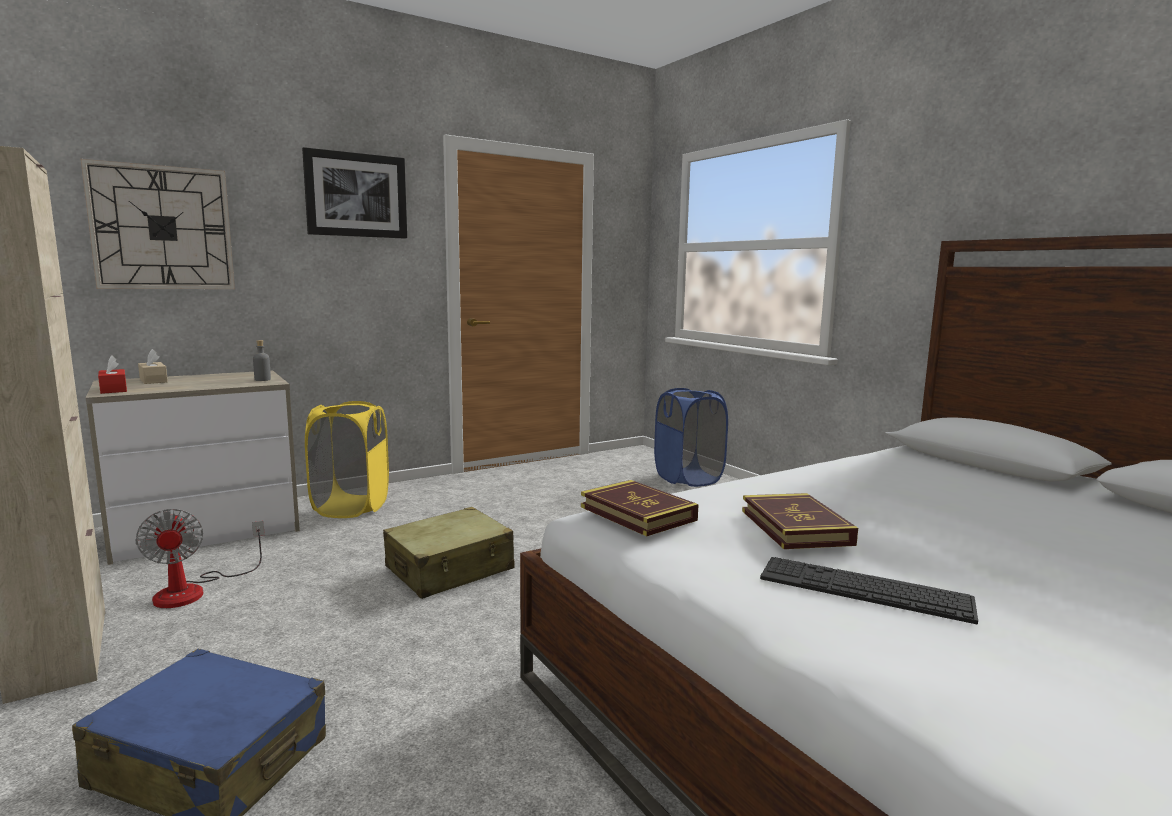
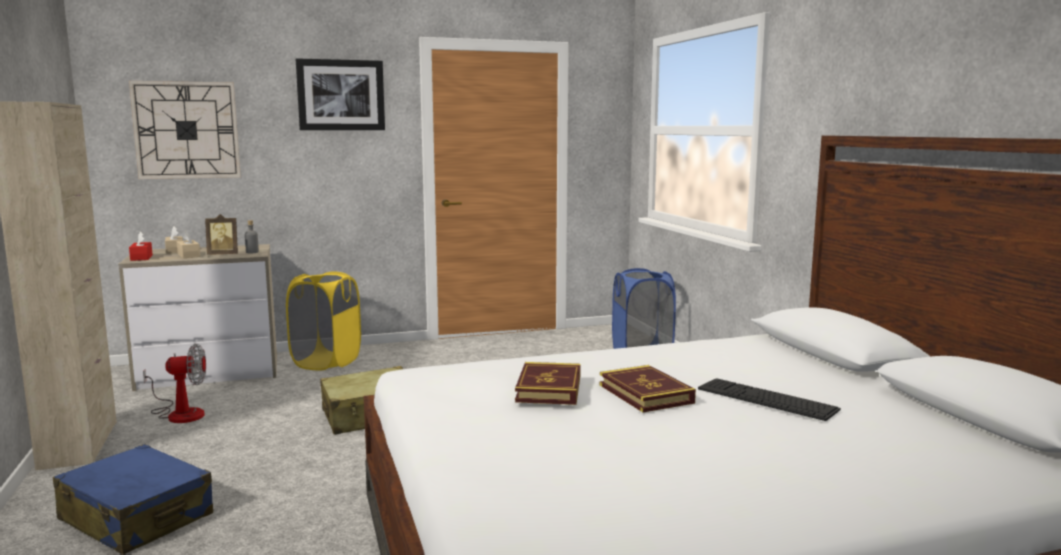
camera: 15 degrees right, 0 degrees up
fan [135,509,265,608] -> fan turned 90 degrees counterclockwise [143,344,206,423]
book [581,480,699,536] -> book moved to [599,365,696,412]
keyboard [760,557,978,624] -> keyboard moved to [698,378,841,421]
none -> beige tissue box [177,230,201,258]
none -> picture frame [205,214,238,255]

